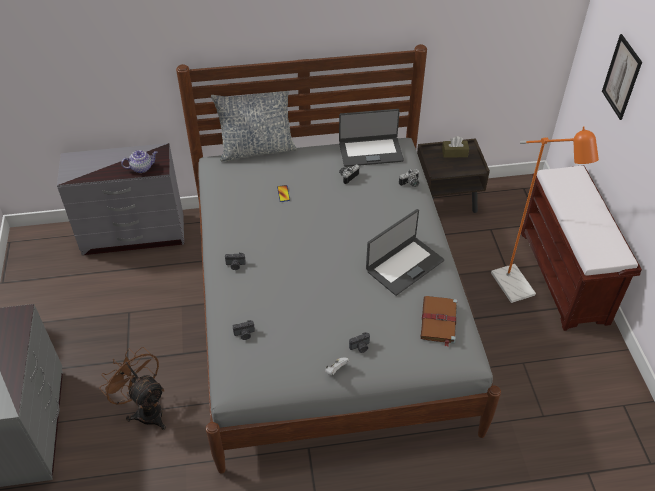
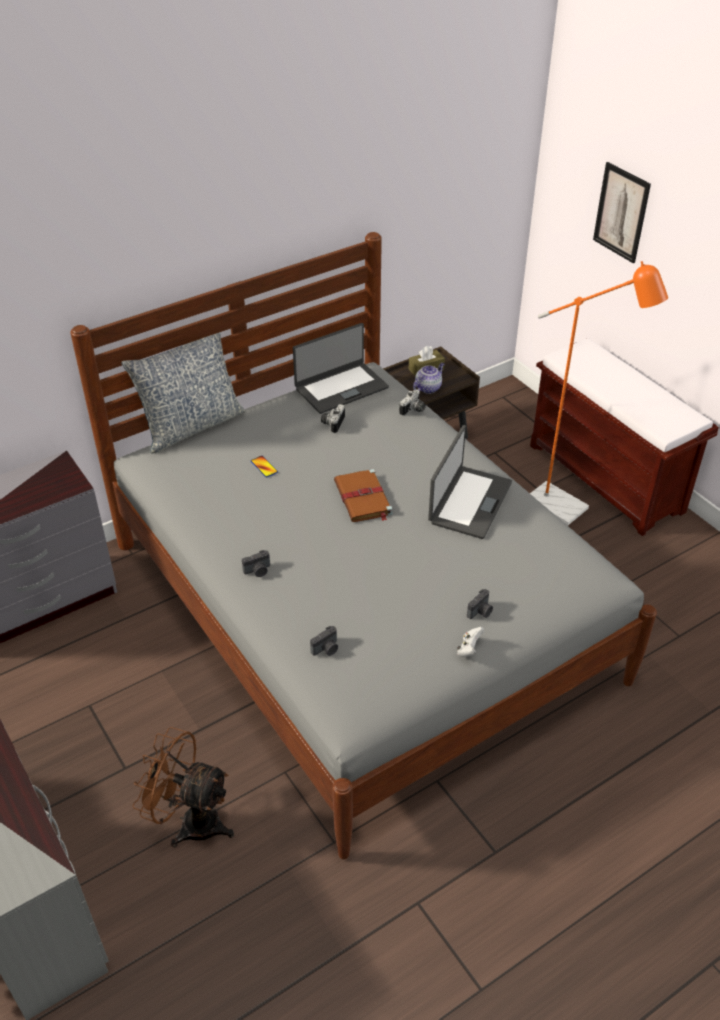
camera: 25 degrees left, 5 degrees down
teapot [121,150,157,173] -> teapot moved to [413,363,444,394]
brown book [420,296,458,346] -> brown book moved to [334,469,393,522]

